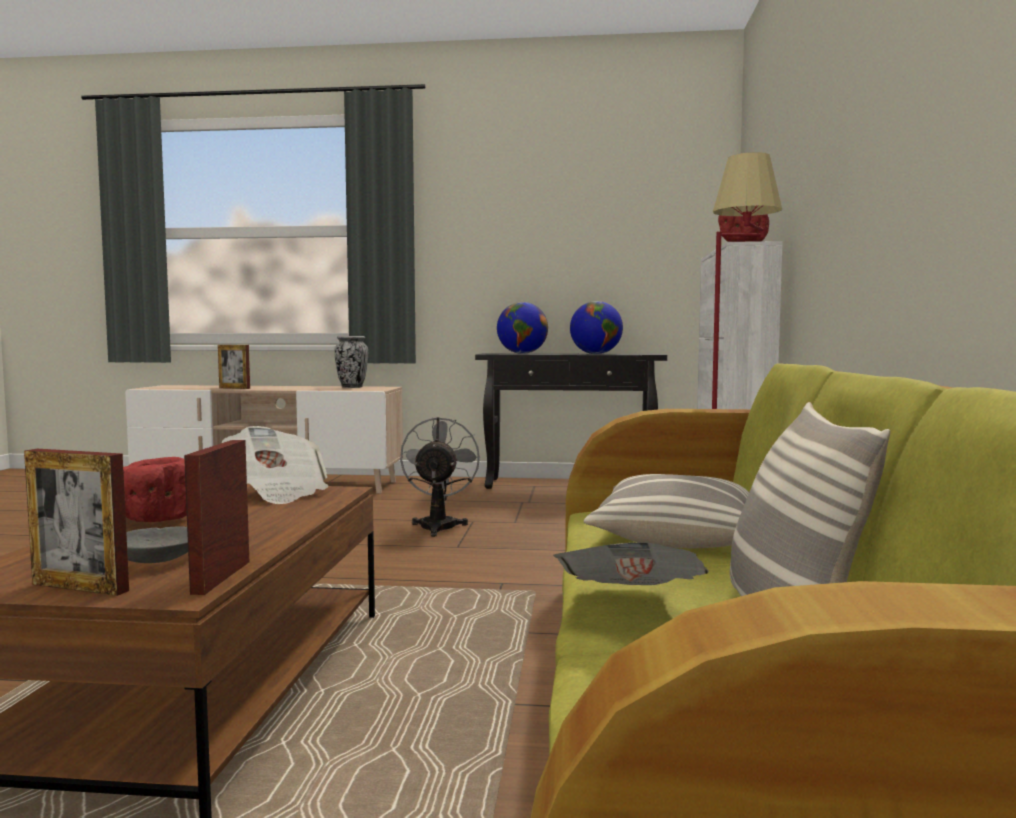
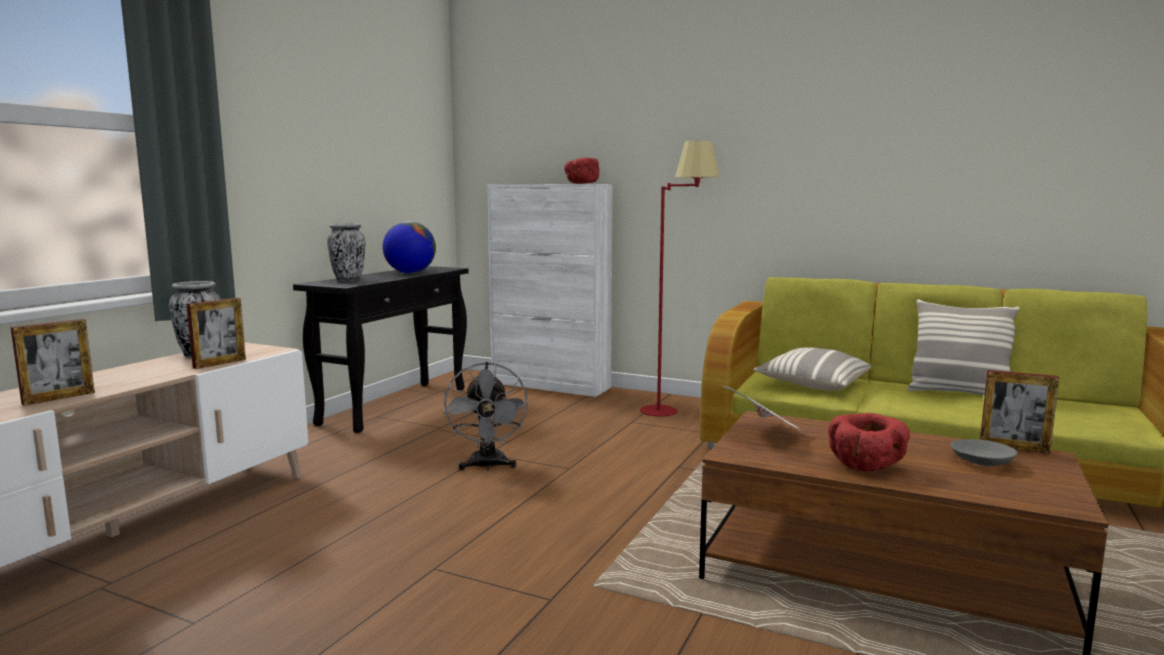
camera: 70 degrees left, 5 degrees up
picture frame [24,449,129,596] -> picture frame moved to [187,298,246,369]
grey fan [400,417,481,537] -> grey fan turned 120 degrees counterclockwise [444,362,528,470]
globe [497,302,548,354] -> vase [327,223,365,282]
newspaper [553,542,709,585] -> none

